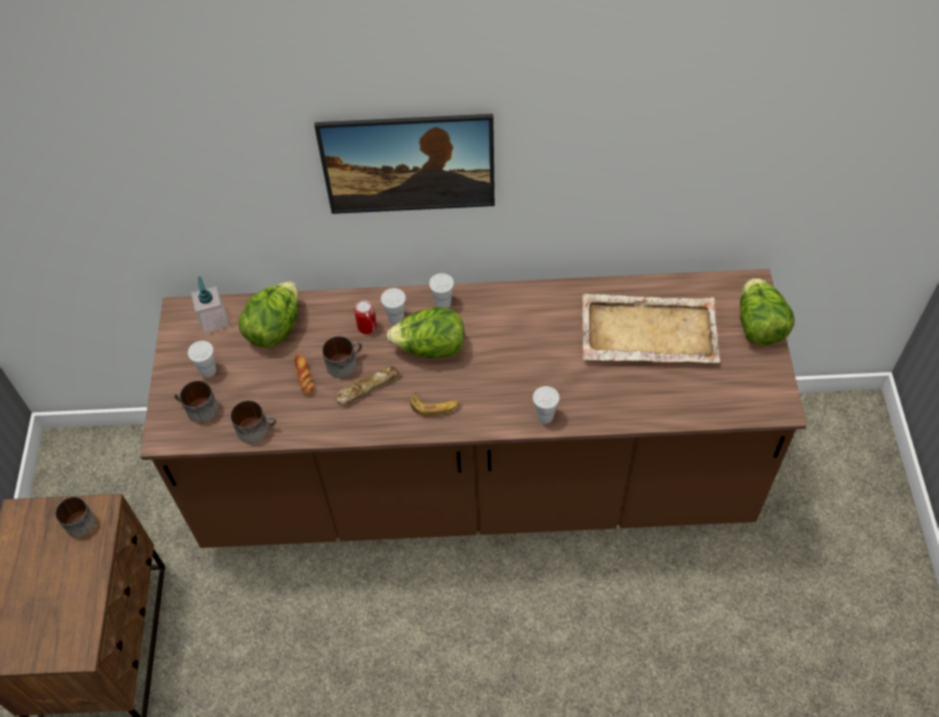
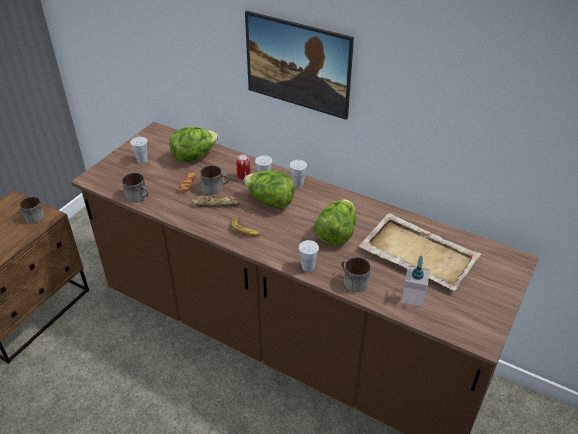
camera: 30 degrees right, 15 degrees down
mug [174,381,218,423] -> mug moved to [341,257,371,292]
soap dispenser [191,276,228,333] -> soap dispenser moved to [401,256,430,307]
lettuce [740,278,794,346] -> lettuce moved to [314,199,356,245]

